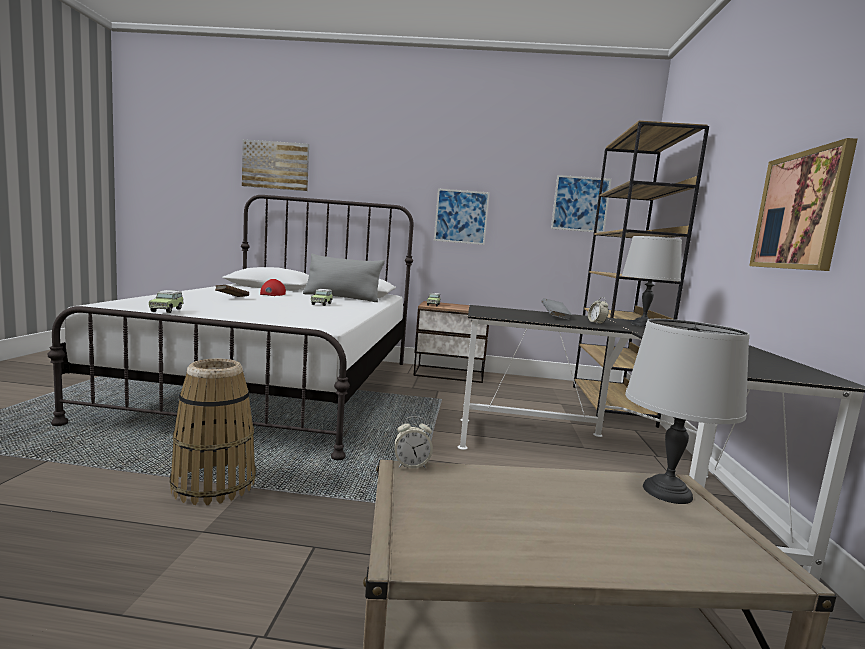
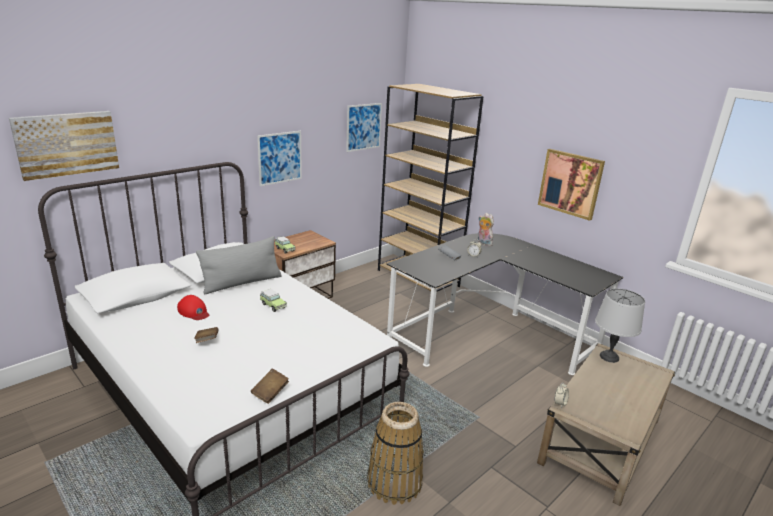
camera: 50 degrees left, 15 degrees up
toy car [149,290,184,313] -> brown book [251,369,289,404]
grey table lamp [622,236,682,327] -> plush toy [478,213,494,246]

